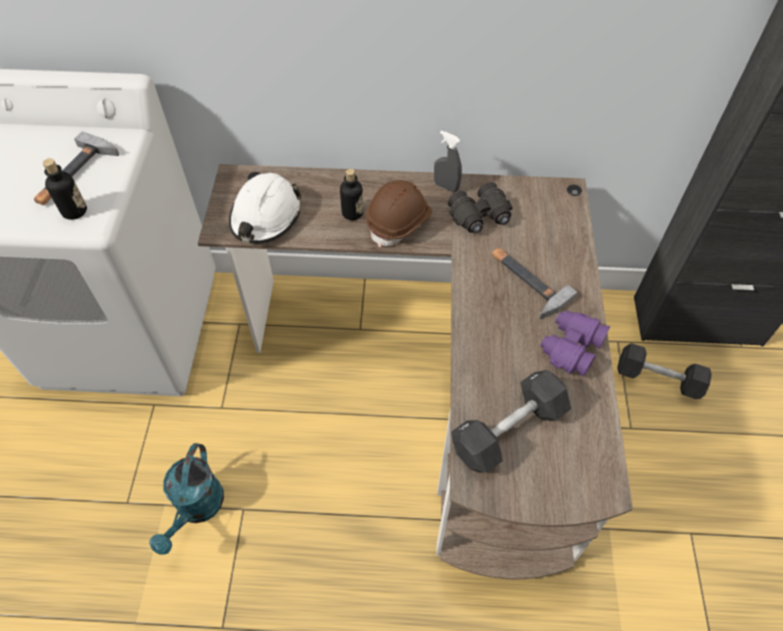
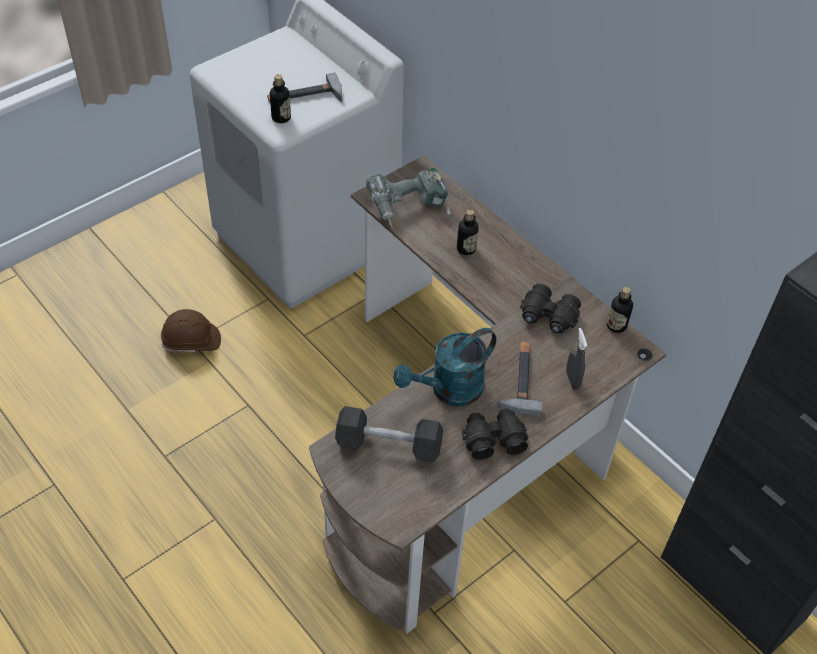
camera: 45 degrees right, 5 degrees down
turquoise watering can [149,443,224,555] -> turquoise watering can moved to [393,328,496,406]
white hard hat [229,173,302,244] -> power drill [366,168,451,228]
brown hard hat [366,180,432,247] -> brown hard hat moved to [161,309,221,352]
grey spray bottle [434,131,462,193] -> grey spray bottle moved to [566,328,587,390]
purple binoculars [540,310,610,377] -> black binoculars [462,408,528,460]
black dumbbell [617,343,712,399] -> none
none -> bottle [607,287,633,333]

